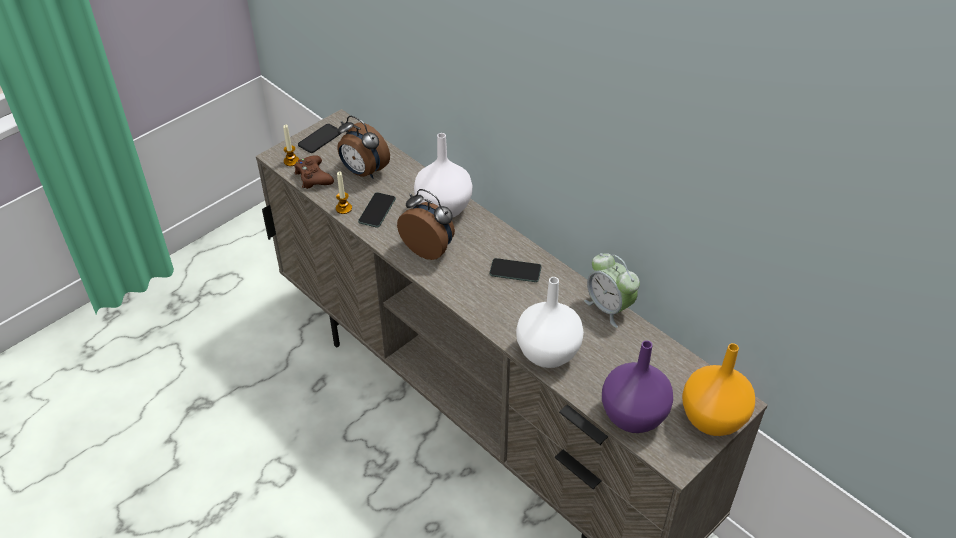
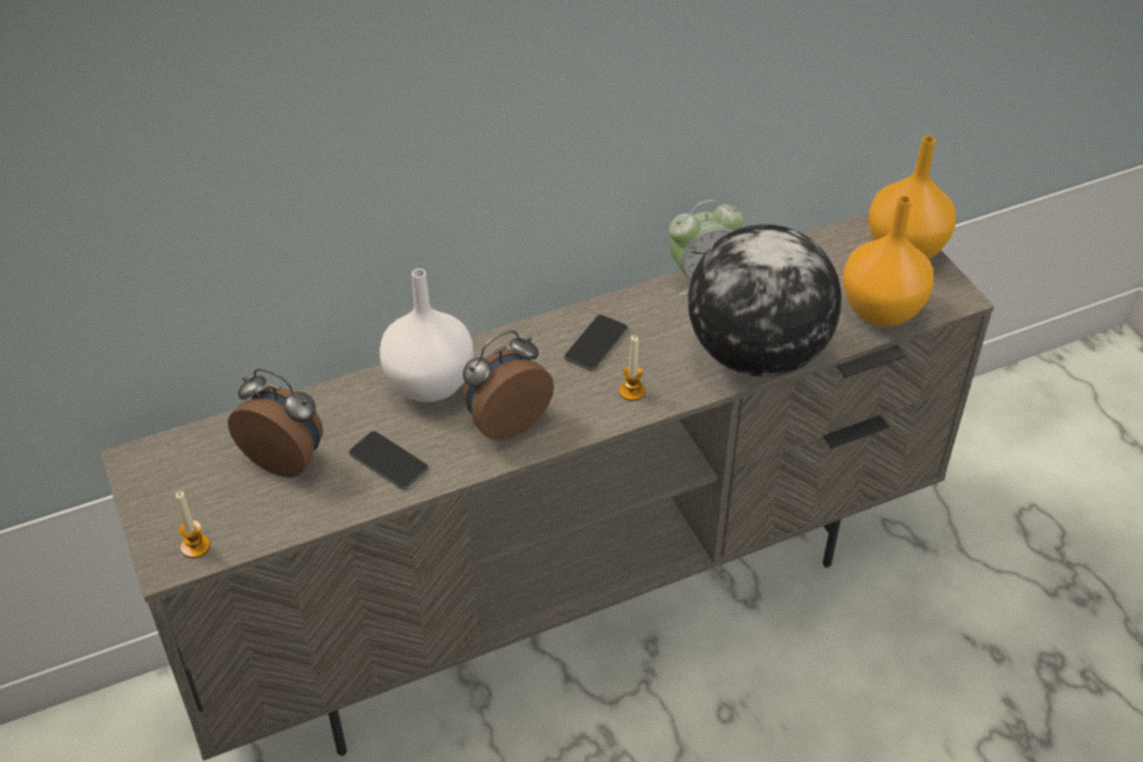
camera: 70 degrees left, 0 degrees up
brown game controller [294,155,334,189] -> none
phone [298,124,340,153] -> none
candle [336,171,352,214] -> candle moved to [619,335,645,401]
alarm clock [337,116,390,179] -> alarm clock turned 120 degrees counterclockwise [228,368,323,477]
white vase [516,277,584,368] -> globe [688,224,842,377]
purple vase [602,340,673,433] -> orange vase [843,195,934,327]

